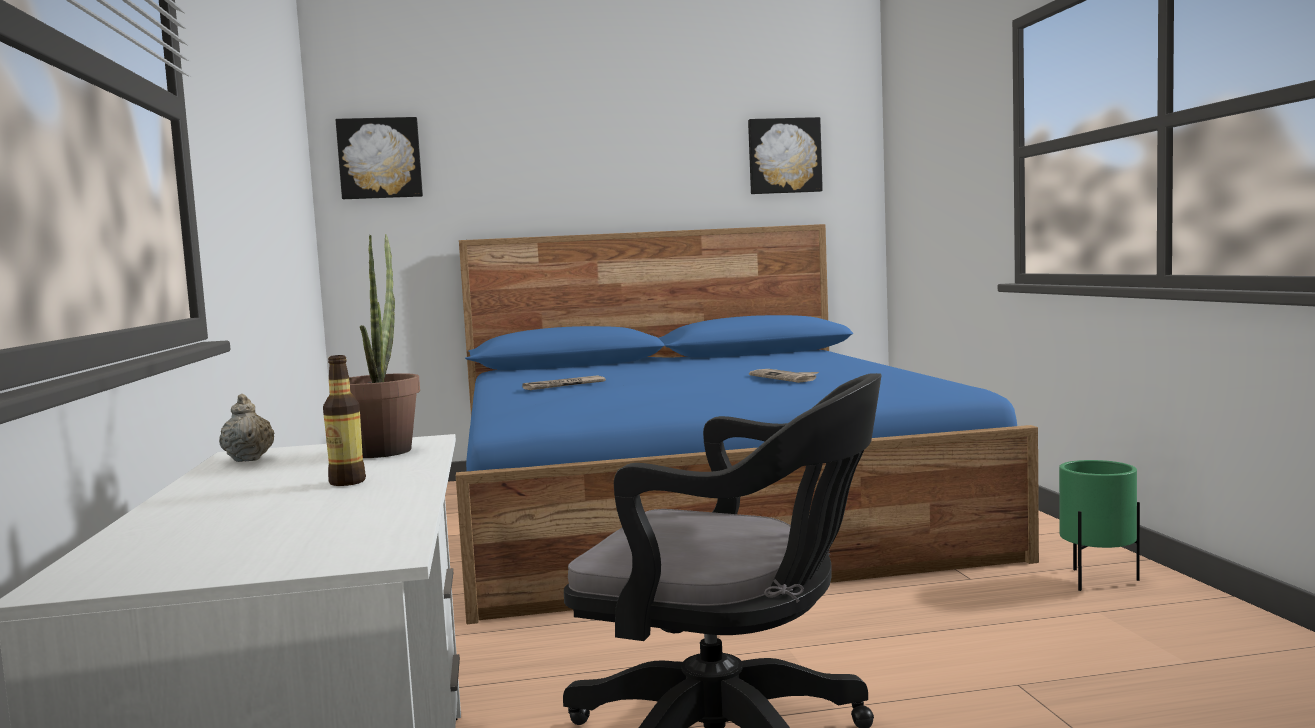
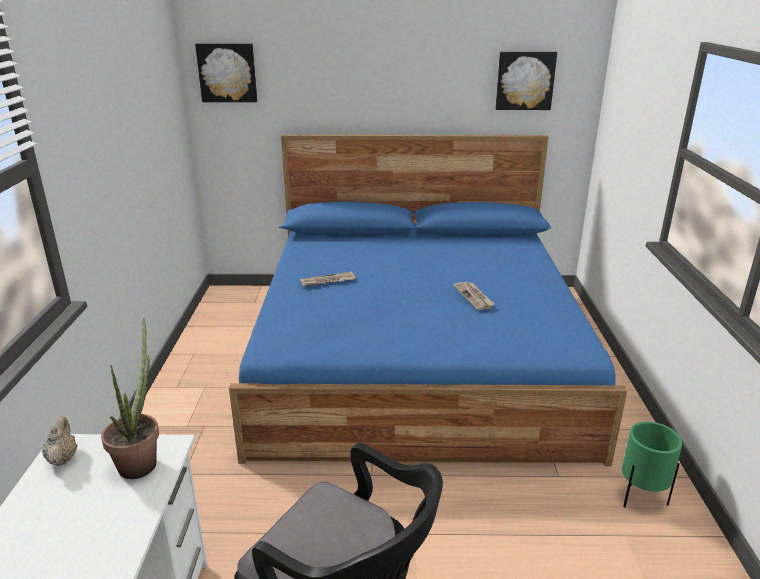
camera: 10 degrees right, 20 degrees up
bottle [323,355,366,486] -> none

